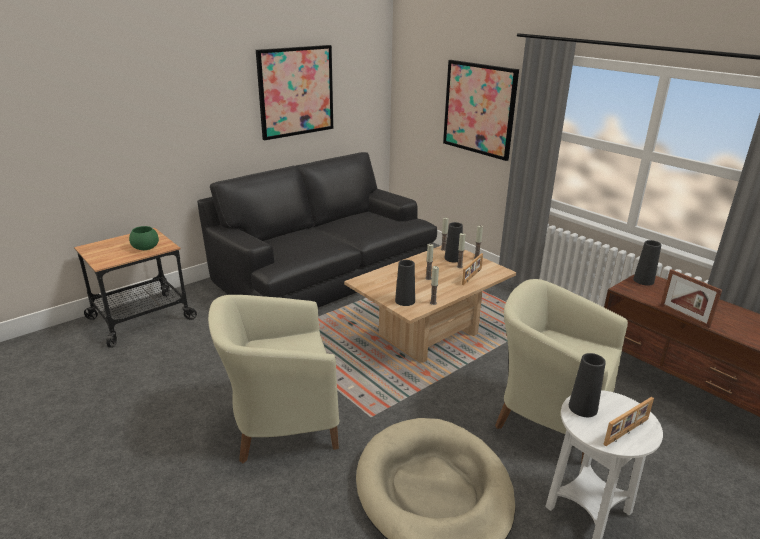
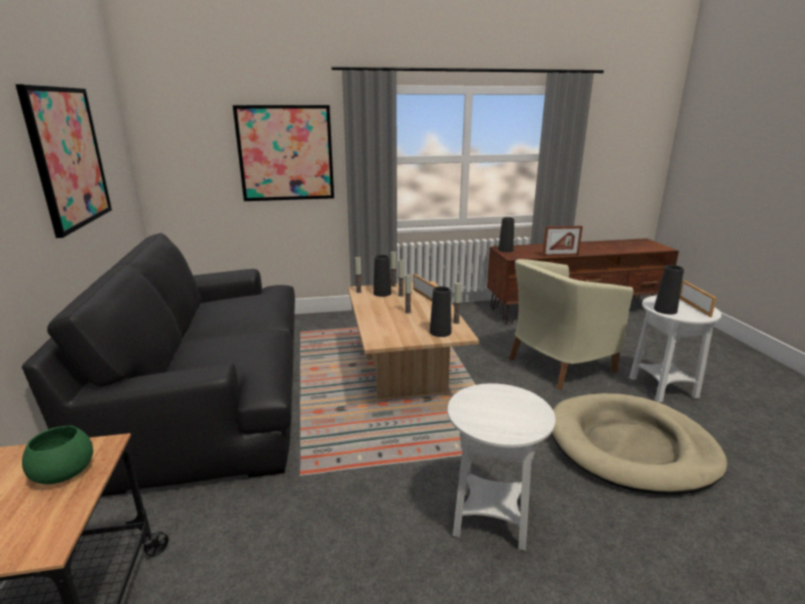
camera: 60 degrees left, 5 degrees down
beige armchair [208,295,339,463] -> white side table [448,383,555,551]

